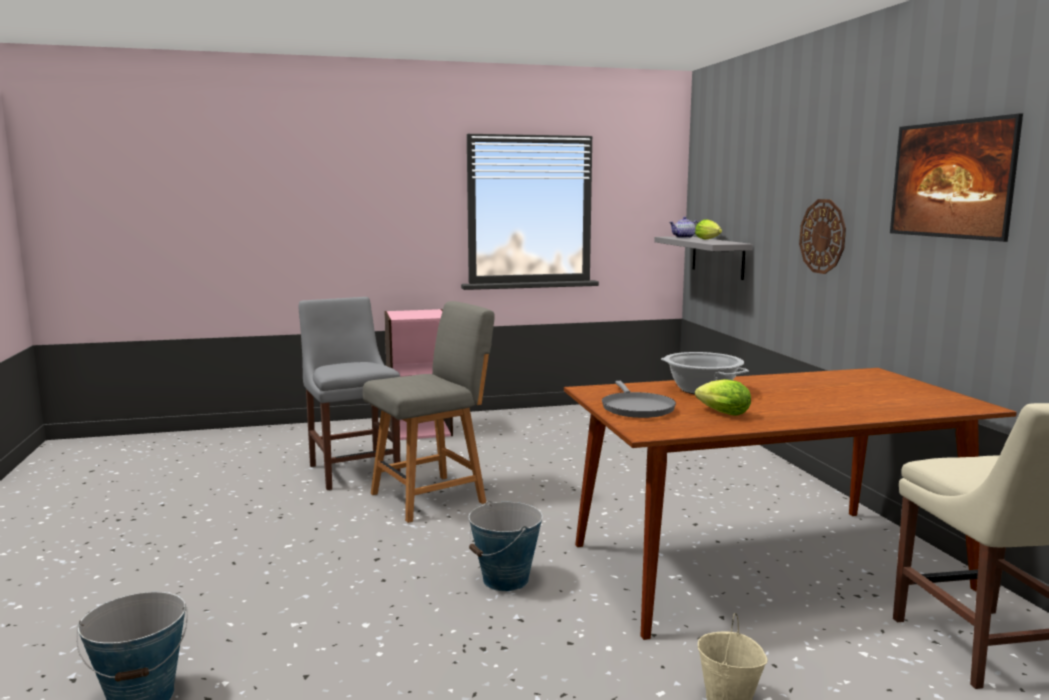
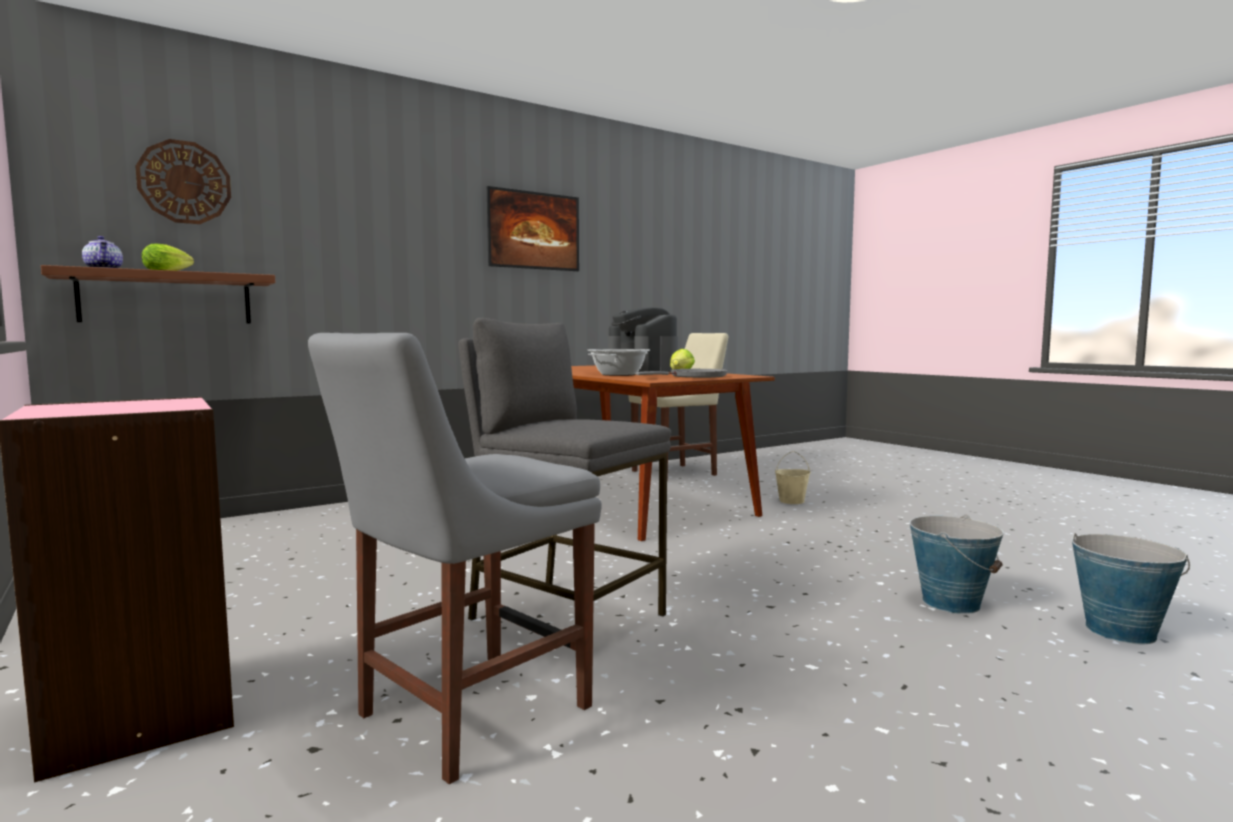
camera: 110 degrees left, 5 degrees down
grey chair [363,301,495,523] -> grey stool [458,318,671,620]
bucket [469,501,543,591] -> bucket moved to [909,515,1004,614]
grey shelf [654,236,753,280] -> brown shelf [41,265,275,324]
wall clock [799,199,846,274] -> wall clock moved to [135,139,231,224]
none -> coffee machine [608,307,678,372]

